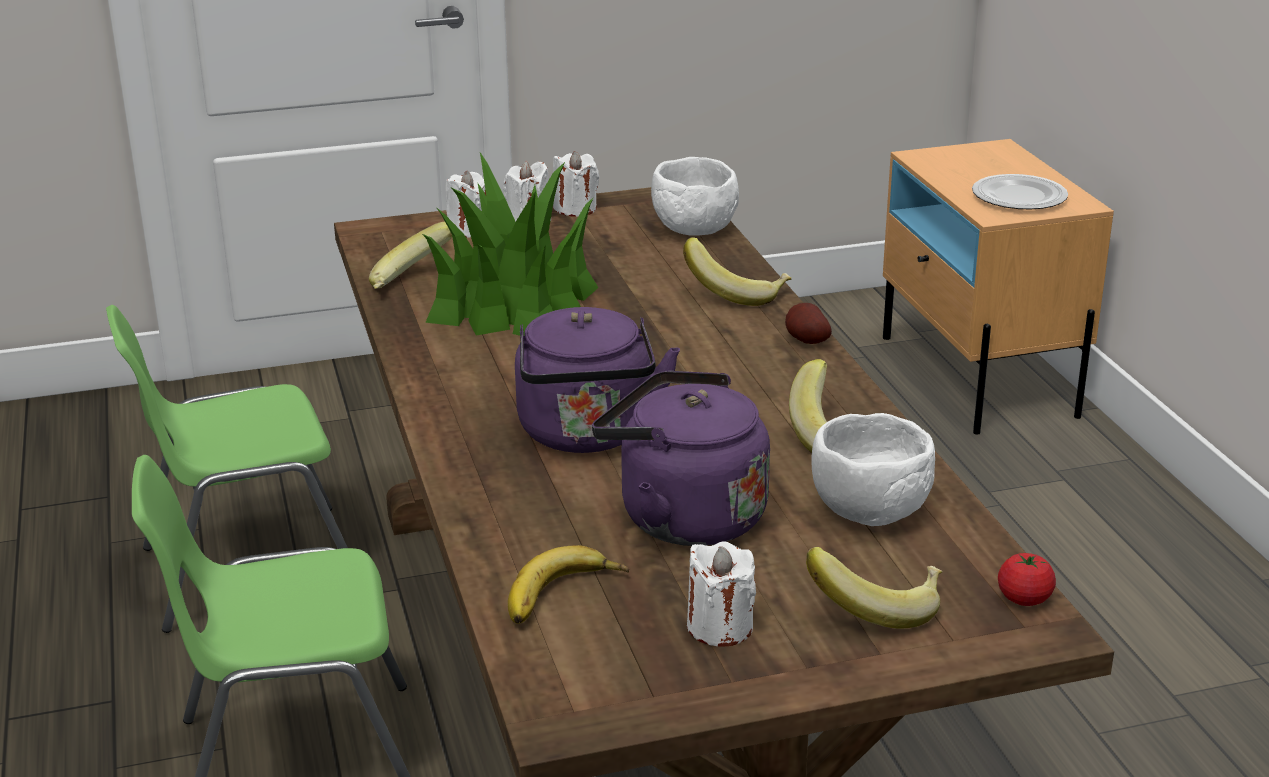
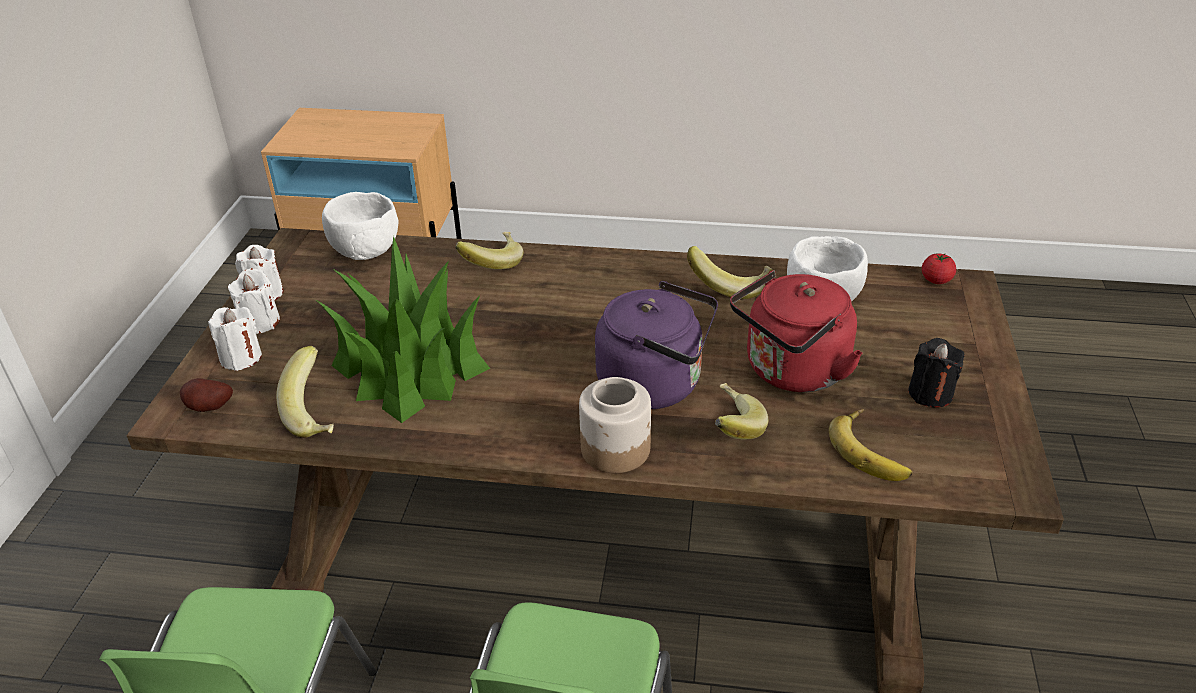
camera: 65 degrees left, 10 degrees up
purple kettle [592,371,770,546] -> red kettle [730,270,863,392]
white candle [687,541,756,647] -> black candle [908,338,965,408]
potato [785,303,832,344] -> potato moved to [180,378,233,412]
banana [806,547,943,629] -> banana moved to [715,383,769,440]
plate [972,174,1068,209] -> none
none -> jar [579,377,651,473]

